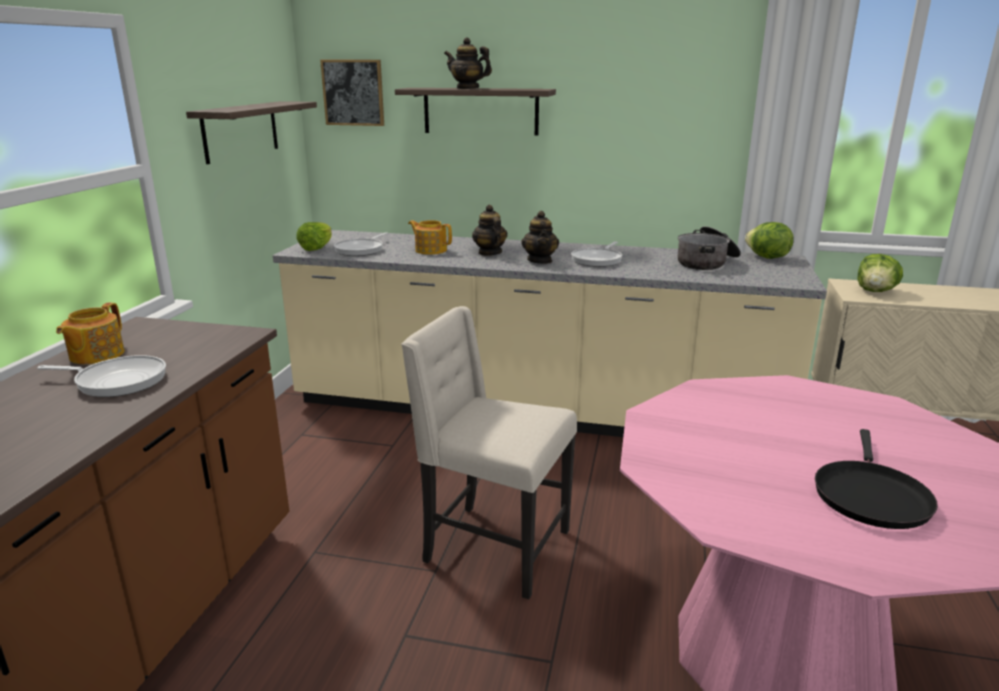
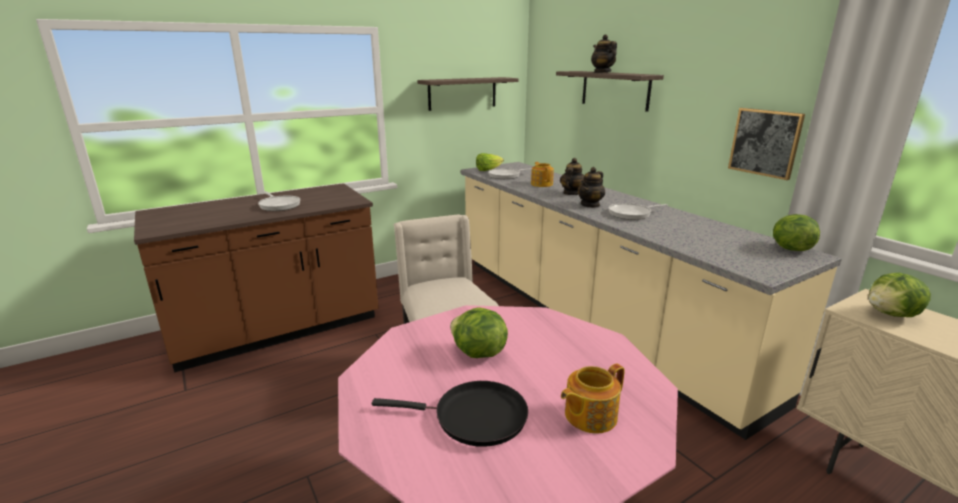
camera: 45 degrees right, 0 degrees up
teapot [56,302,125,364] -> teapot moved to [561,364,625,433]
picture [320,60,384,126] -> picture moved to [728,108,805,180]
cooking pot [678,226,741,270] -> none
black frying pan [815,429,938,529] -> black frying pan turned 150 degrees counterclockwise [372,381,528,447]
none -> lettuce [450,308,508,358]

